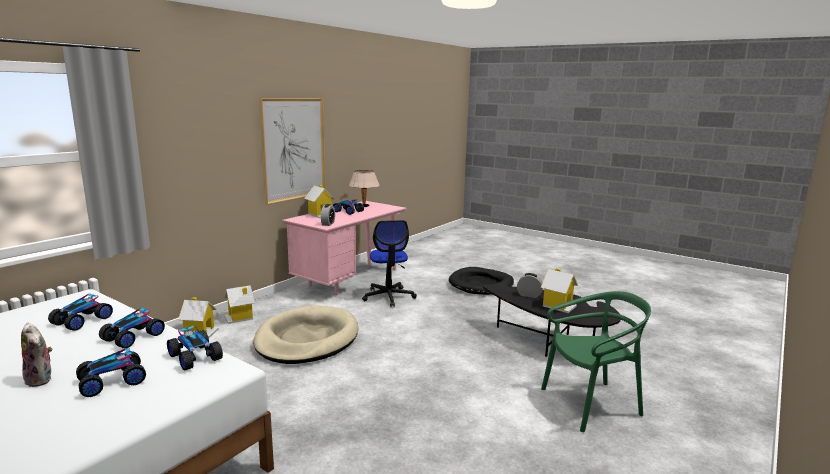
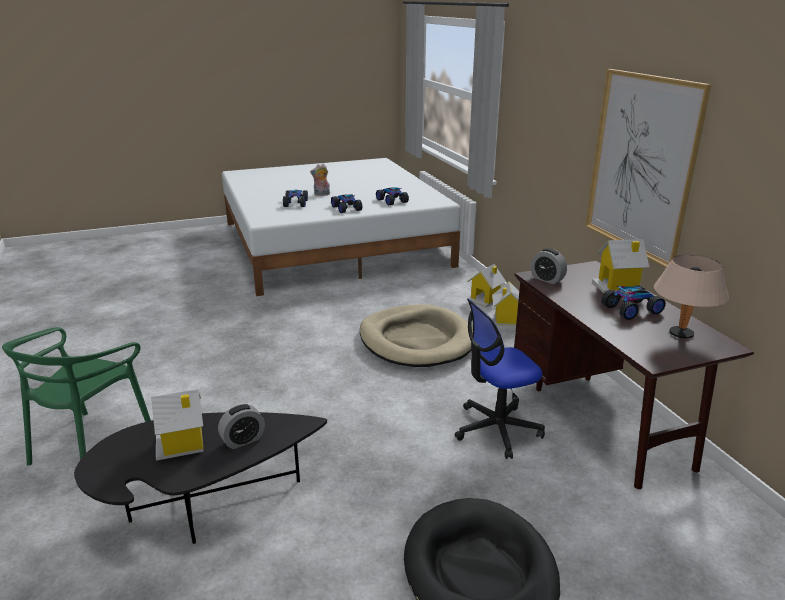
camera: 125 degrees right, 10 degrees up
toy car [167,326,223,371] -> none
pink desk [283,201,407,295] -> brown desk [514,261,754,489]
office chair [362,220,417,307] -> office chair turned 45 degrees counterclockwise [455,298,545,459]

